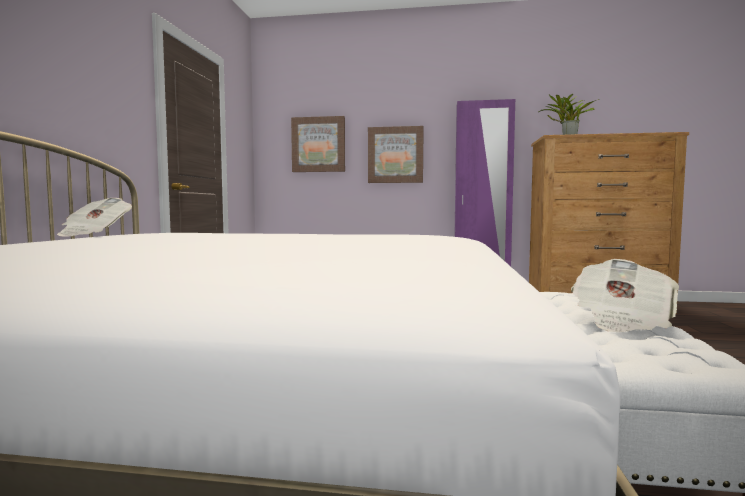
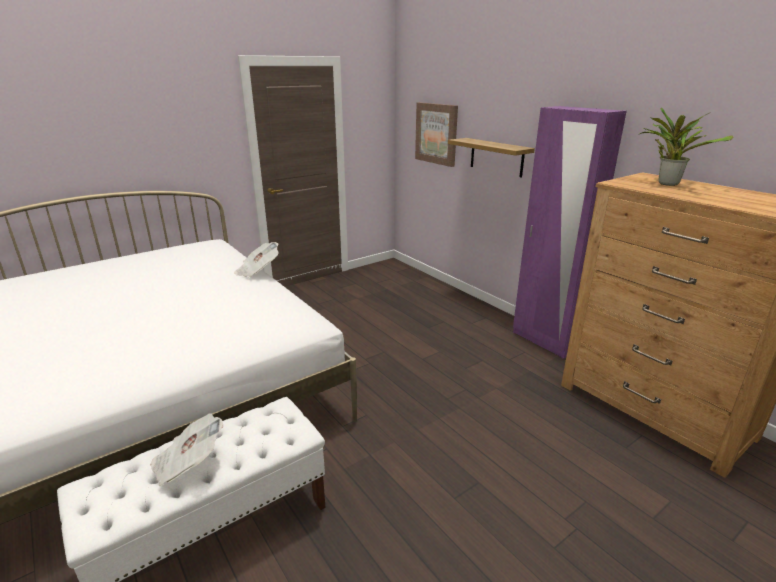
camera: 45 degrees right, 20 degrees up
newspaper [57,198,132,237] -> newspaper moved to [234,242,279,277]
picture [368,126,424,183] -> shelf [448,138,535,177]

